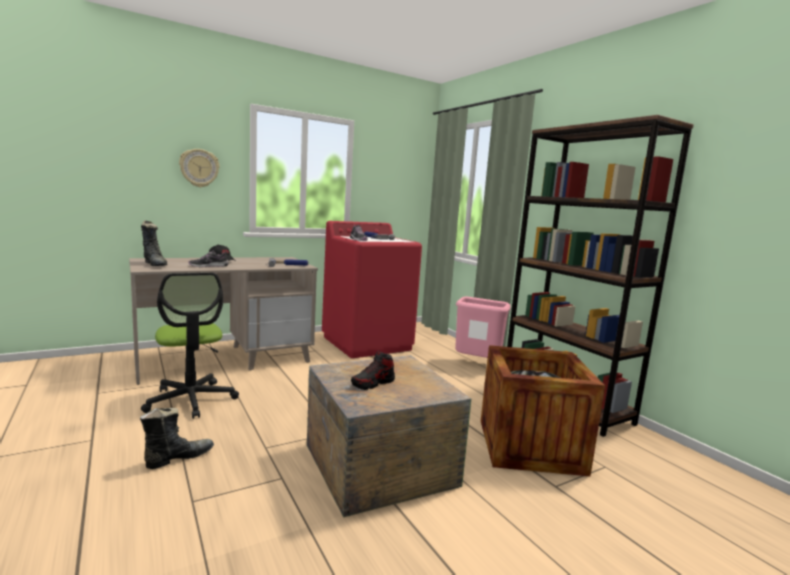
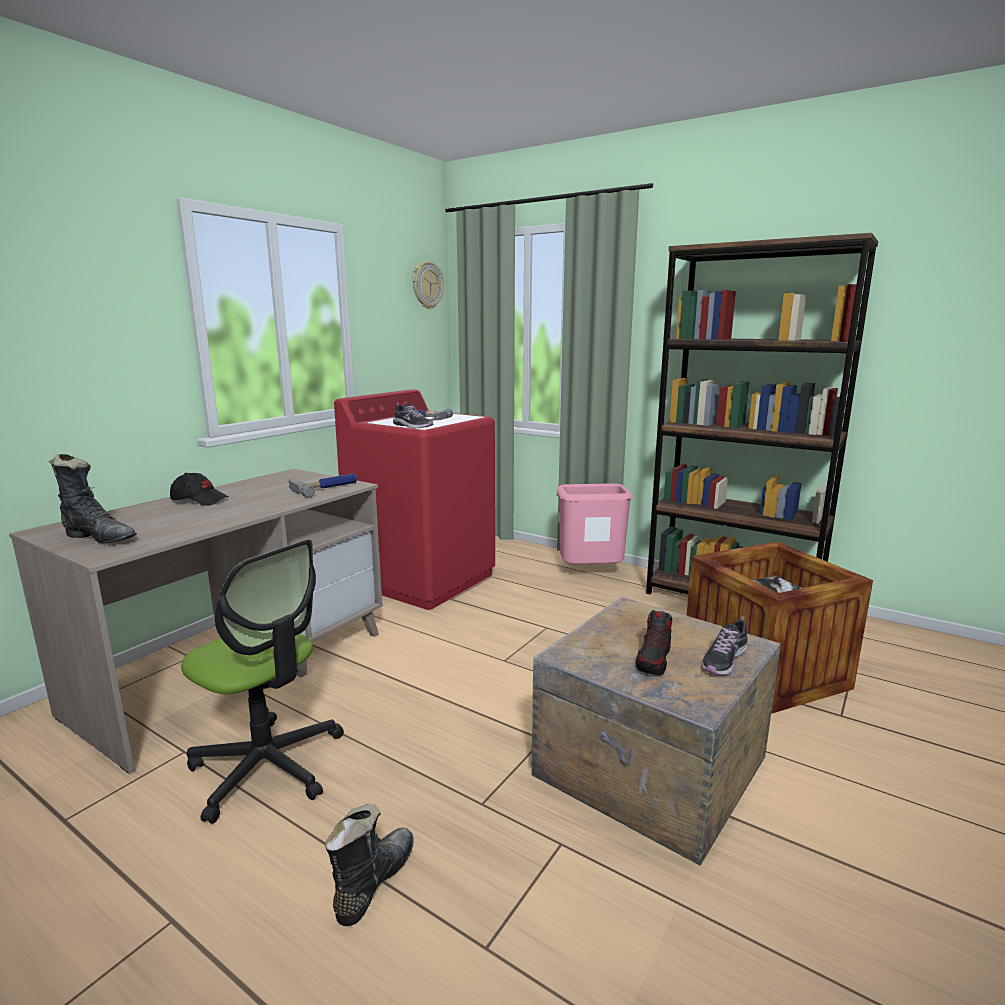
camera: 25 degrees left, 5 degrees up
wall clock [179,149,219,187] -> wall clock moved to [413,261,444,309]
shoe [188,250,228,267] -> shoe moved to [701,616,748,675]

